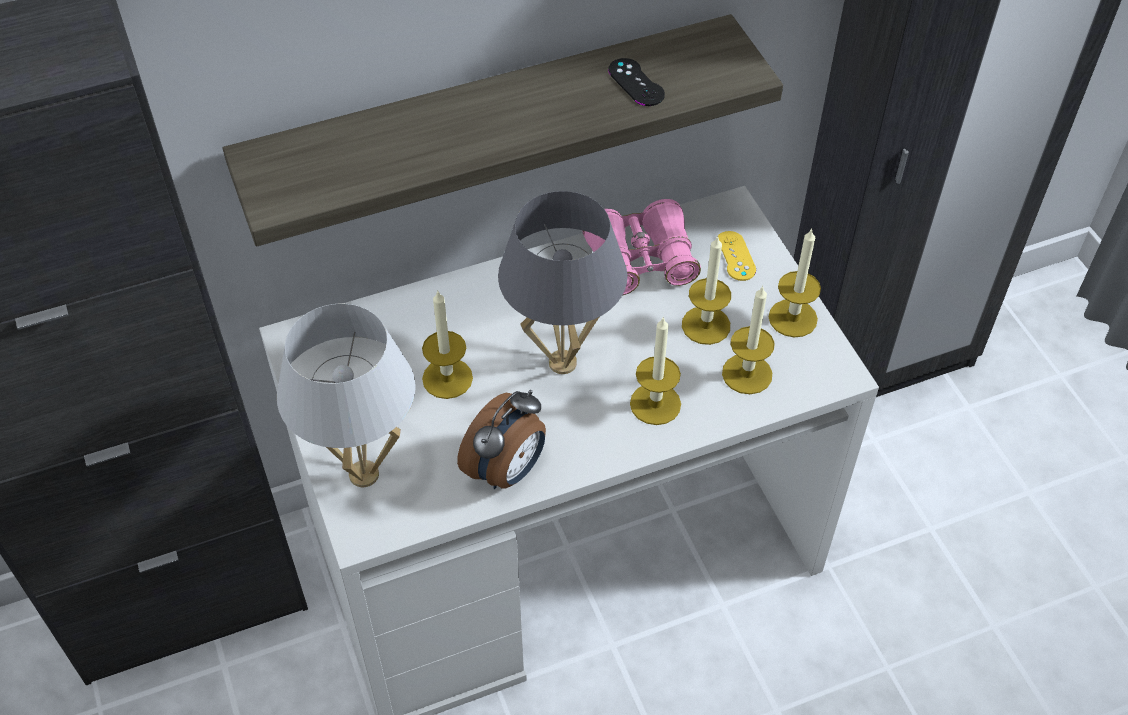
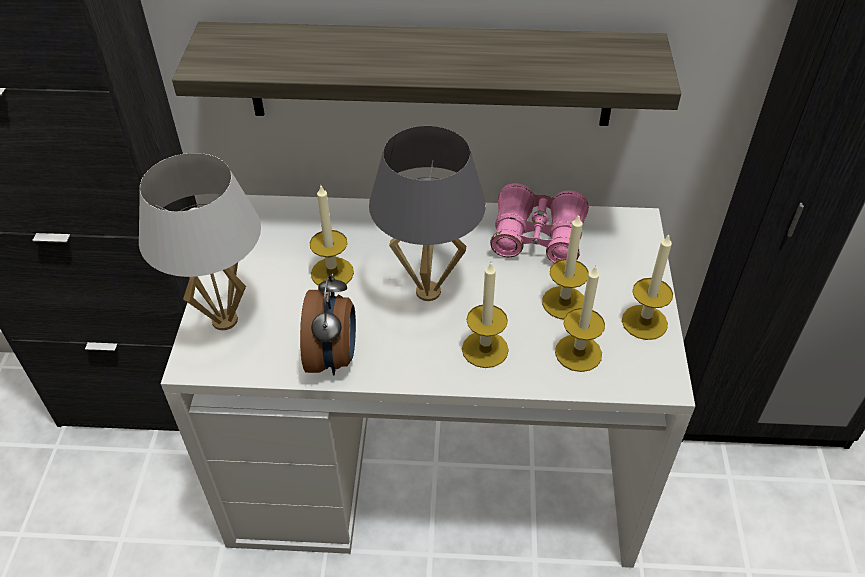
camera: 25 degrees right, 5 degrees down
alarm clock [457,390,546,489] -> alarm clock turned 60 degrees counterclockwise [300,273,356,375]
black game controller [608,58,665,106] -> none
yellow game controller [718,231,756,281] -> none

